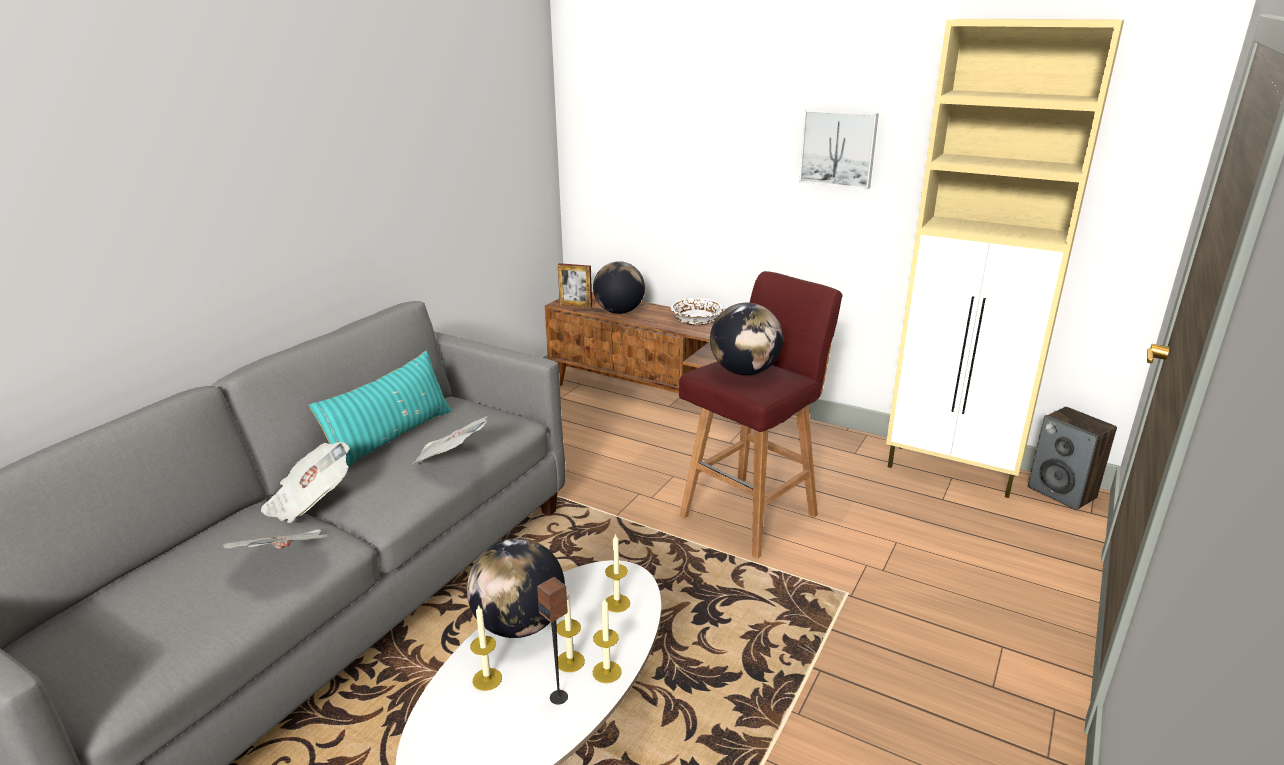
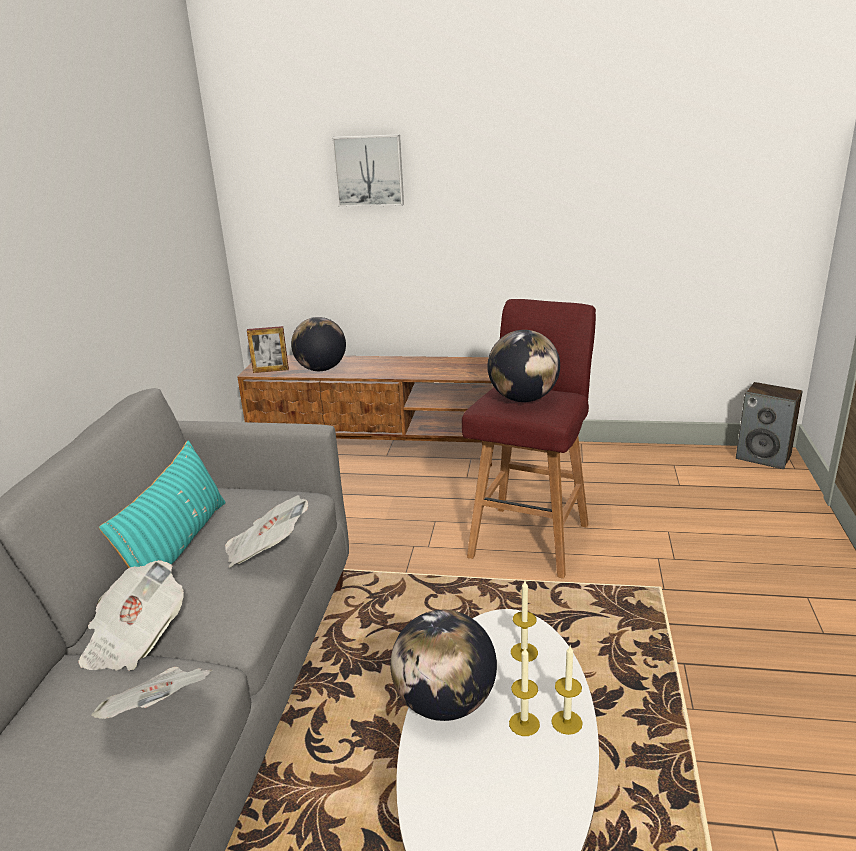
camera: 20 degrees left, 0 degrees up
candle [470,604,502,691] -> none
speaker [537,577,568,705] -> none
white bowl [671,298,724,325] -> none
picture [799,109,879,189] -> picture moved to [332,134,404,207]
beige cabinet [886,19,1124,498] -> none

